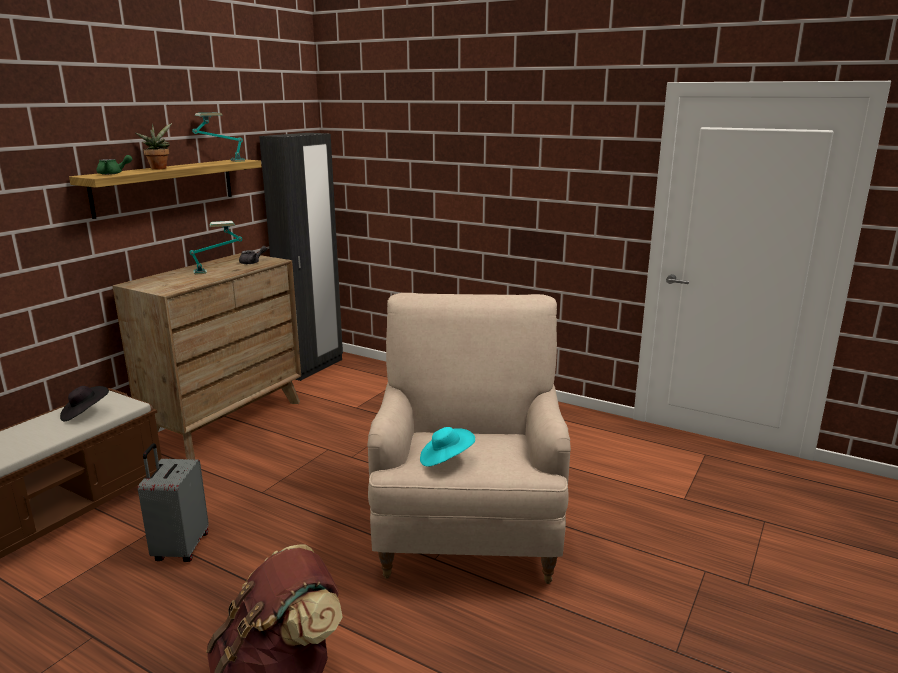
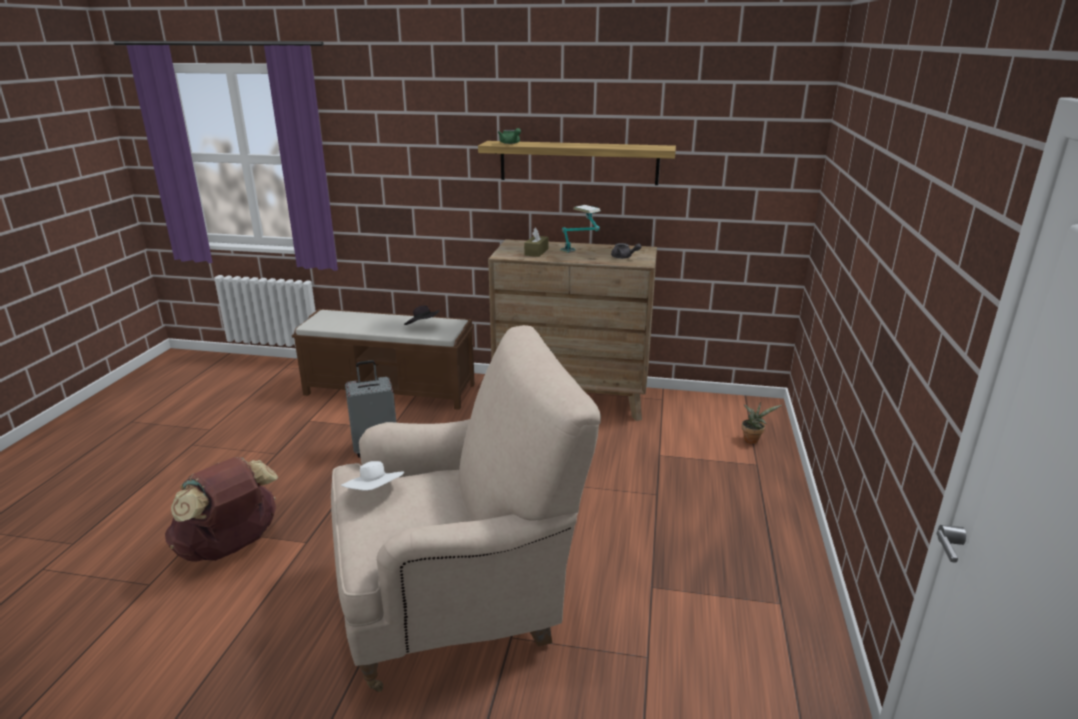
camera: 70 degrees right, 5 degrees up
potted plant [136,123,172,170] -> potted plant moved to [742,402,782,444]
table lamp [192,113,245,162] -> none
black wardrobe [259,133,343,381] -> none
turquoise hat [420,427,475,467] -> white hat [341,461,404,490]
none -> brown tissue box [524,227,549,257]

